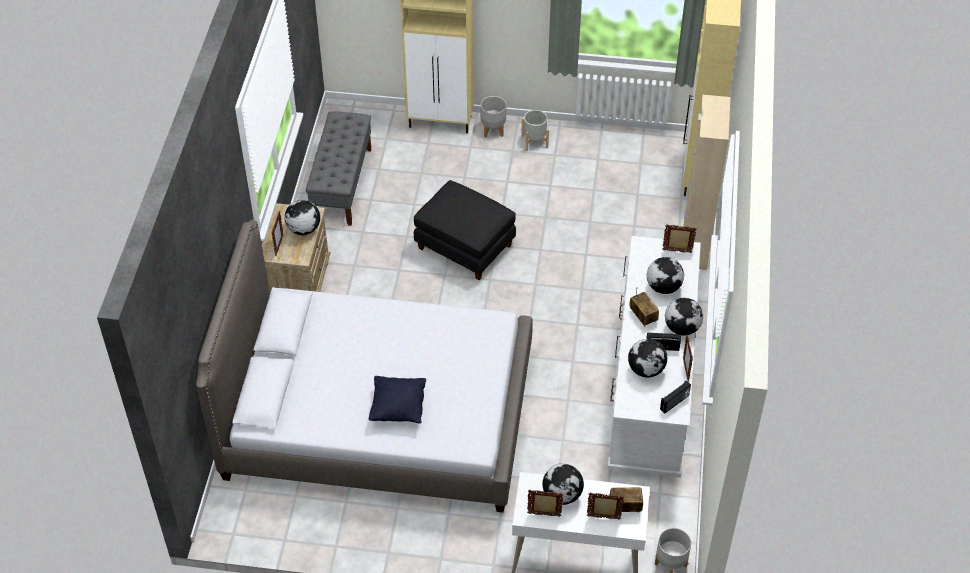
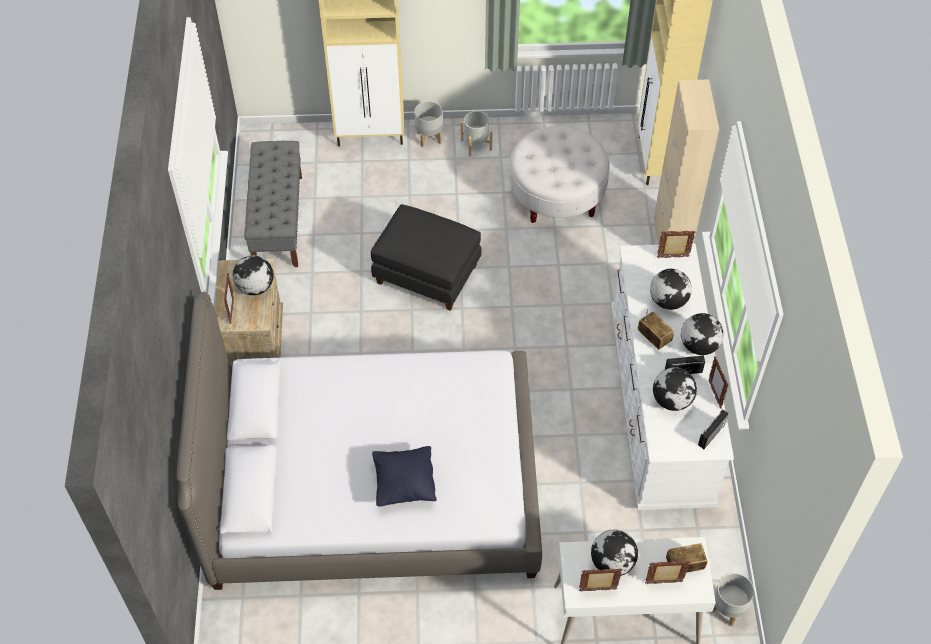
camera: 10 degrees left, 5 degrees up
none -> white ottoman [509,126,610,223]

